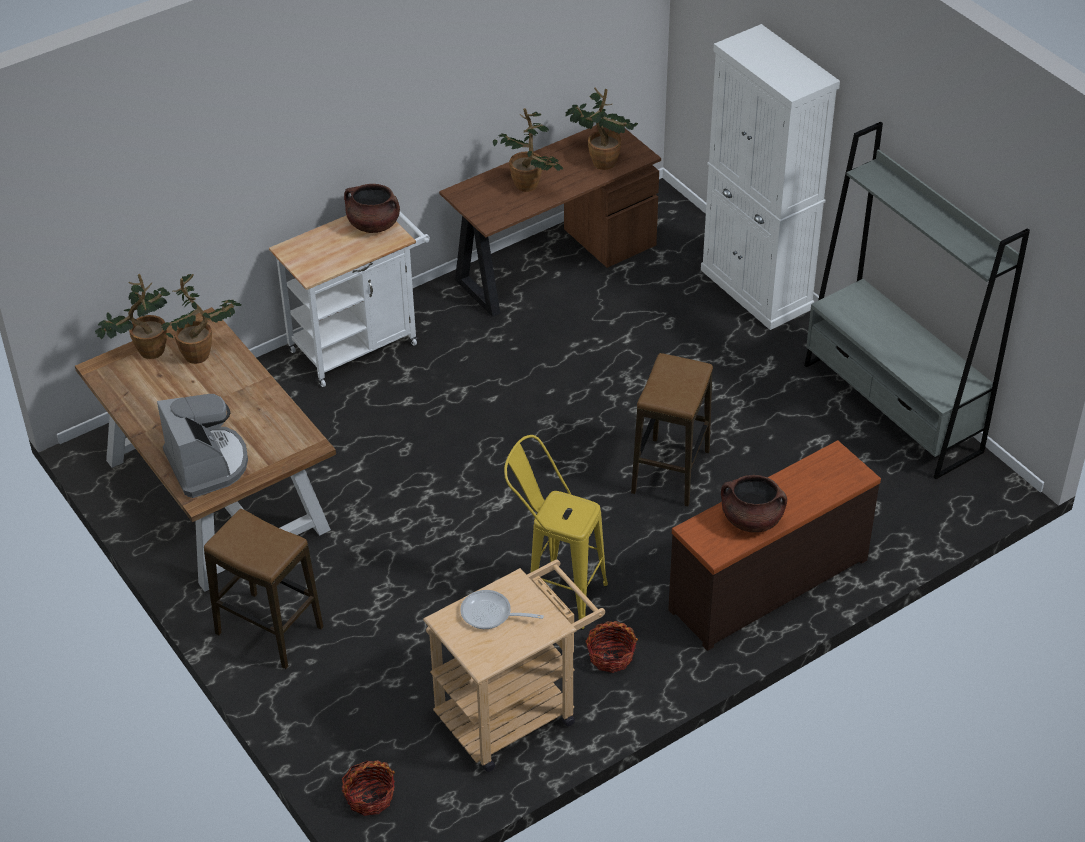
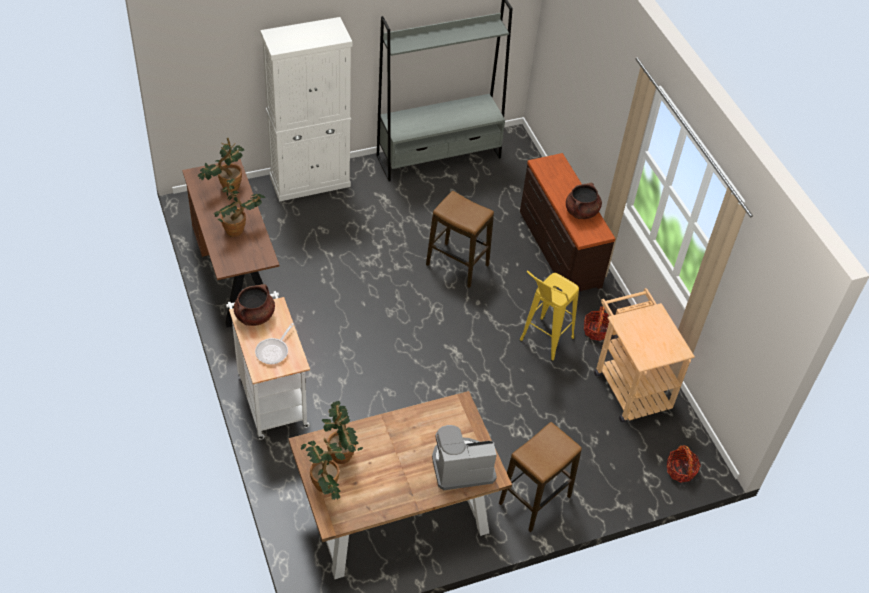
camera: 80 degrees left, 5 degrees up
frying pan [460,590,544,629] -> frying pan moved to [255,323,294,364]

